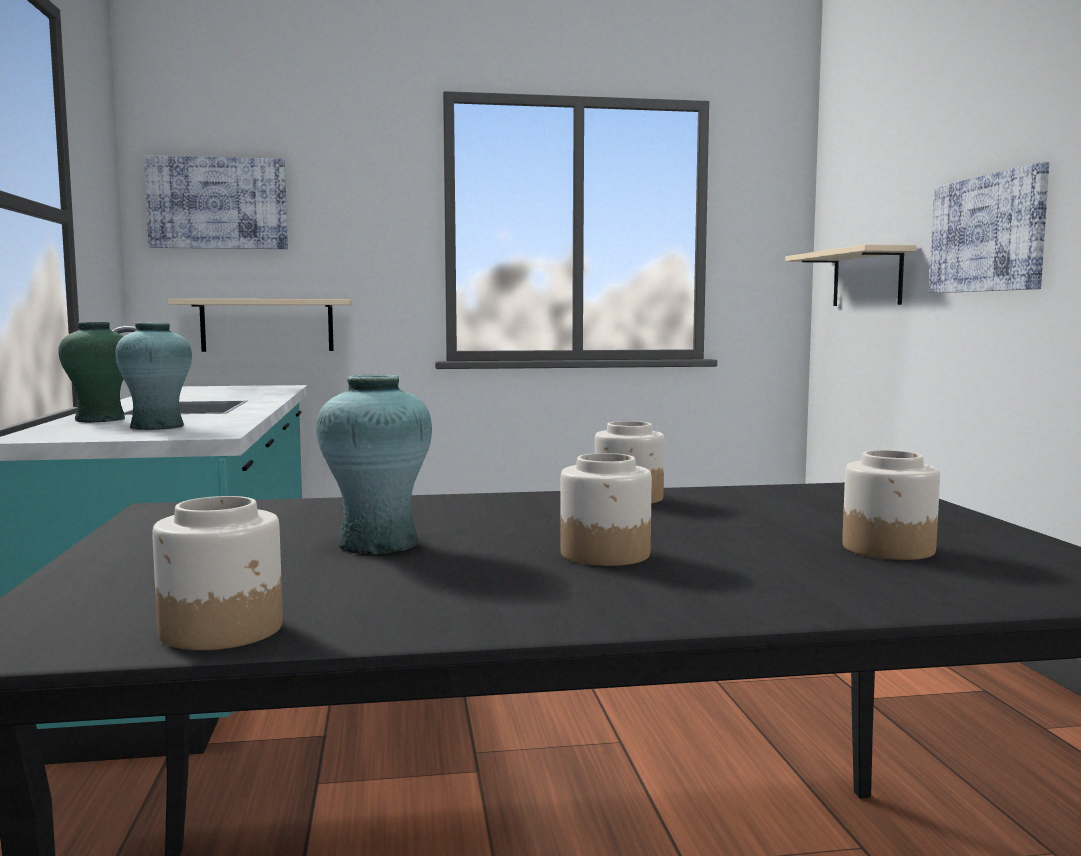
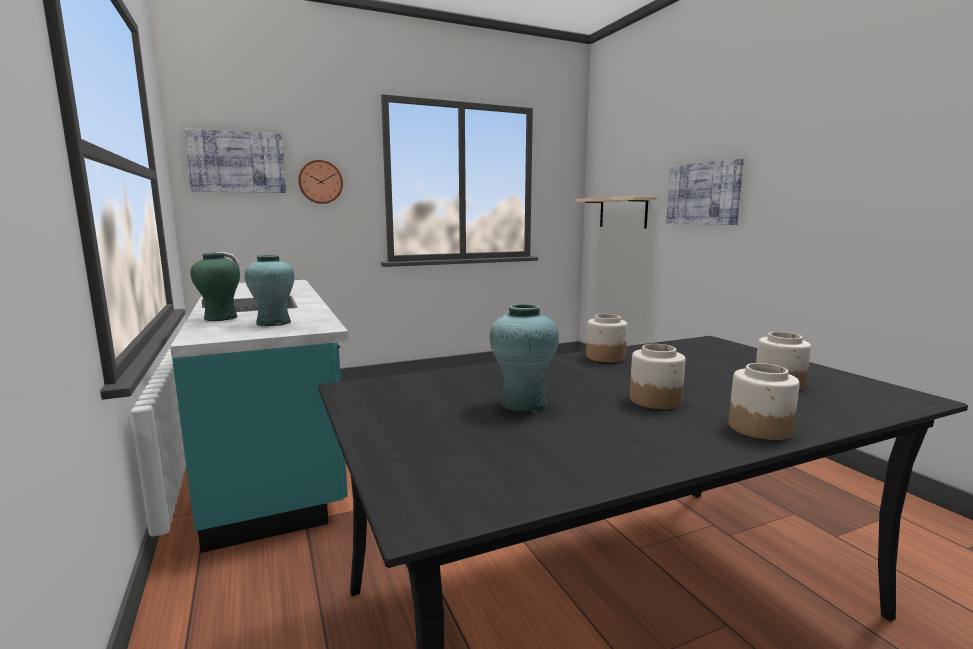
camera: 15 degrees left, 5 degrees up
jar [152,496,283,650] -> jar moved to [729,363,800,440]
beige shelf [168,299,352,352] -> none
none -> wall clock [298,160,343,204]

